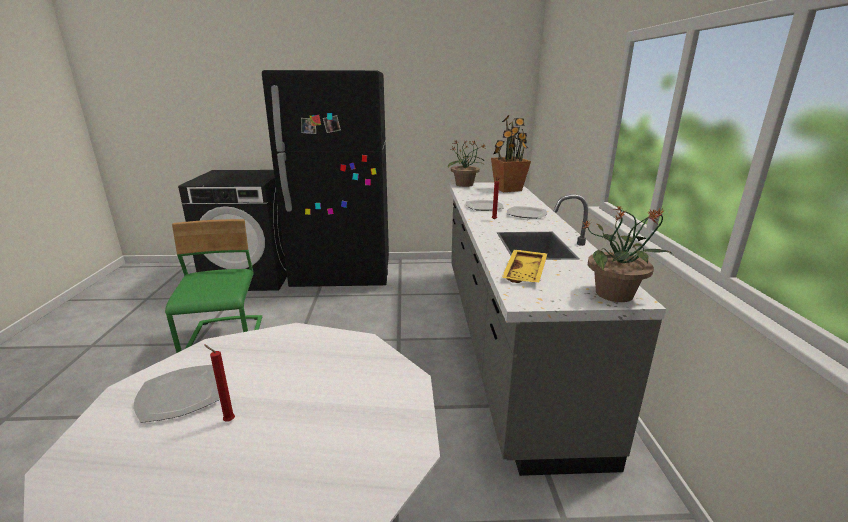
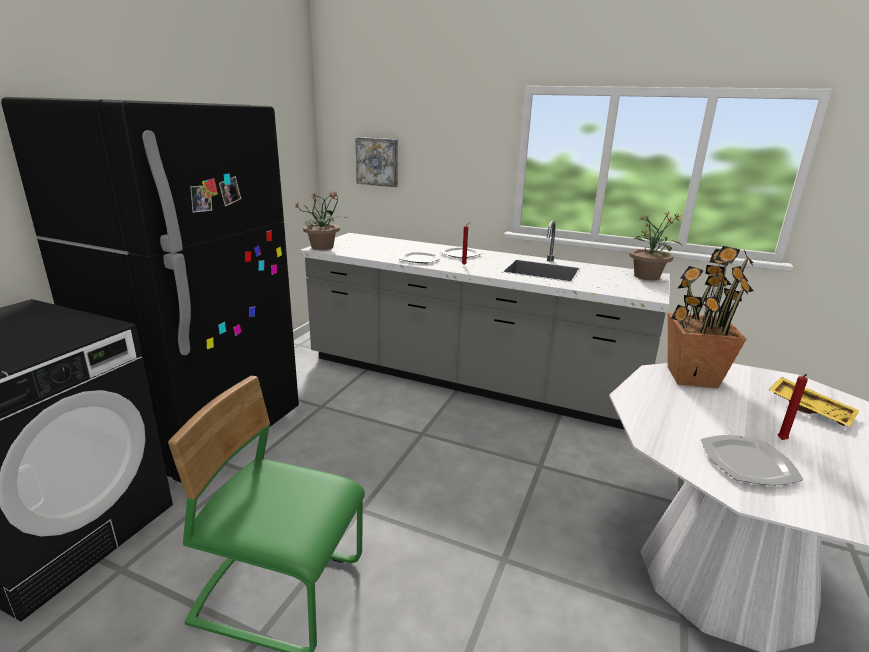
camera: 65 degrees left, 0 degrees up
potted plant [491,115,531,192] -> potted plant moved to [668,246,754,388]
yellow tray [502,250,547,283] -> yellow tray moved to [769,377,860,427]
none -> picture [355,137,398,187]

